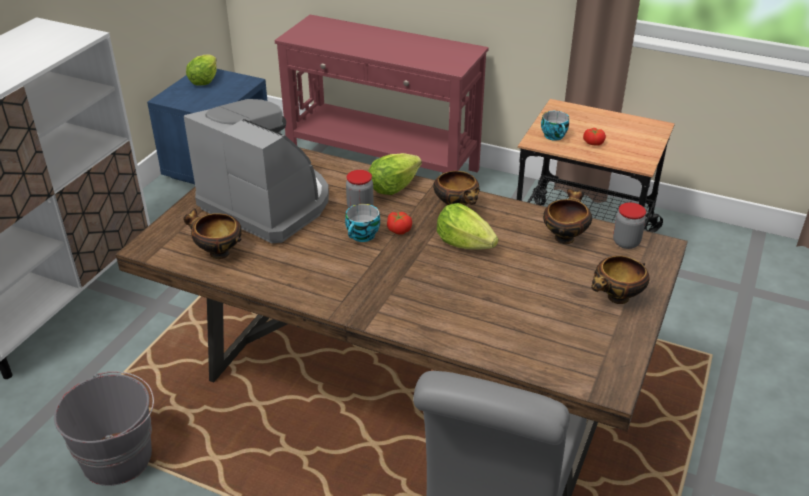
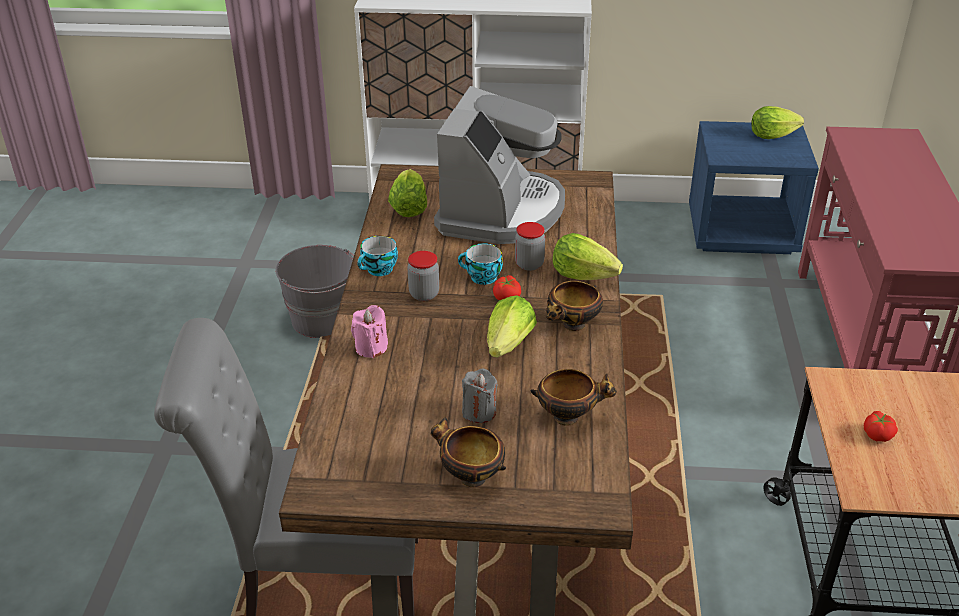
camera: 70 degrees right, 0 degrees up
bowl [183,208,242,259] -> lettuce [388,169,427,217]
cup [541,111,569,141] -> cup moved to [357,236,398,276]
jar [613,203,646,249] -> jar moved to [407,251,439,301]
none -> pink candle [351,305,388,358]
none -> grey candle [462,368,498,423]

